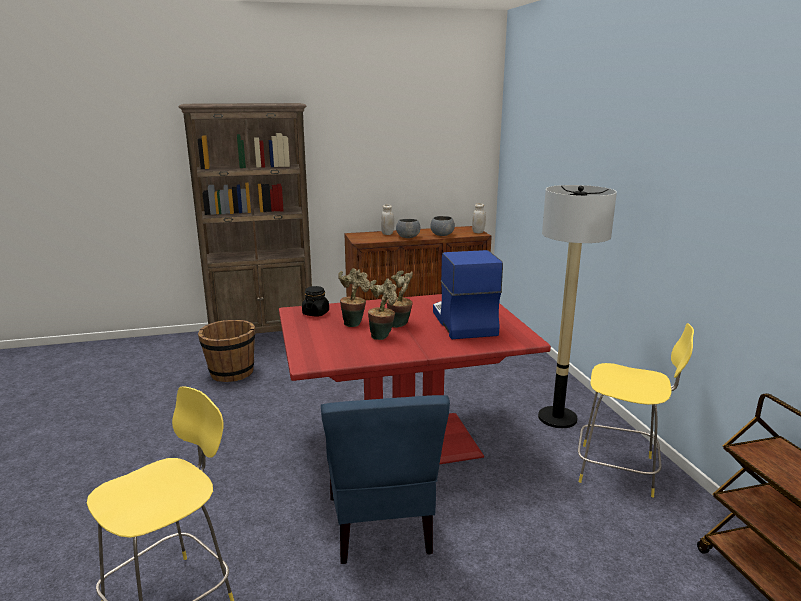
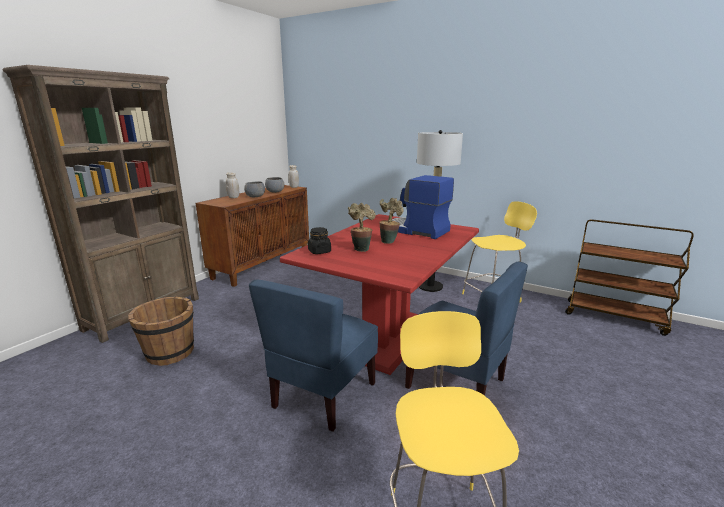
camera: 45 degrees left, 0 degrees up
potted plant [368,278,397,340] -> none
none -> blue chair [249,279,378,432]

